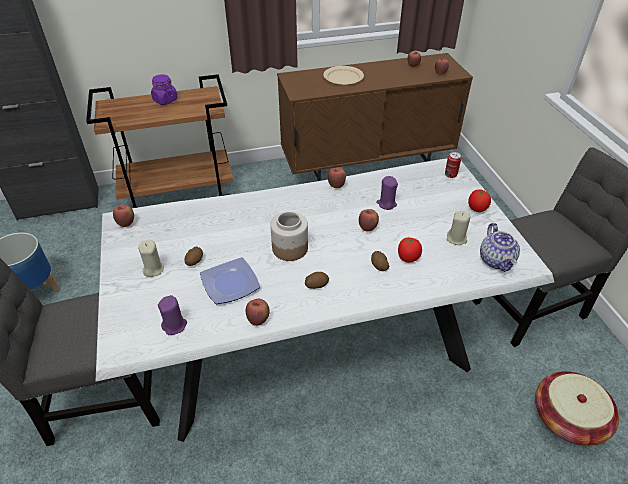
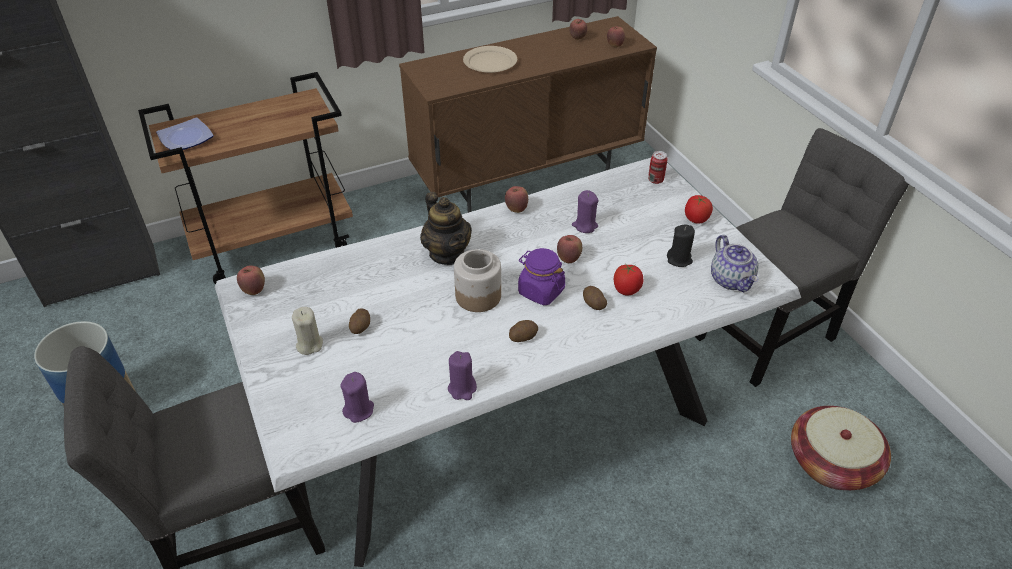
camera: 10 degrees left, 0 degrees up
purple jar [151,74,178,105] -> purple jar moved to [518,248,565,306]
plate [200,257,260,304] -> plate moved to [156,118,214,150]
apple [246,299,270,326] -> purple candle [448,351,477,400]
beige candle [447,211,470,245] -> black candle [667,224,695,267]
none -> teapot [420,192,472,265]

